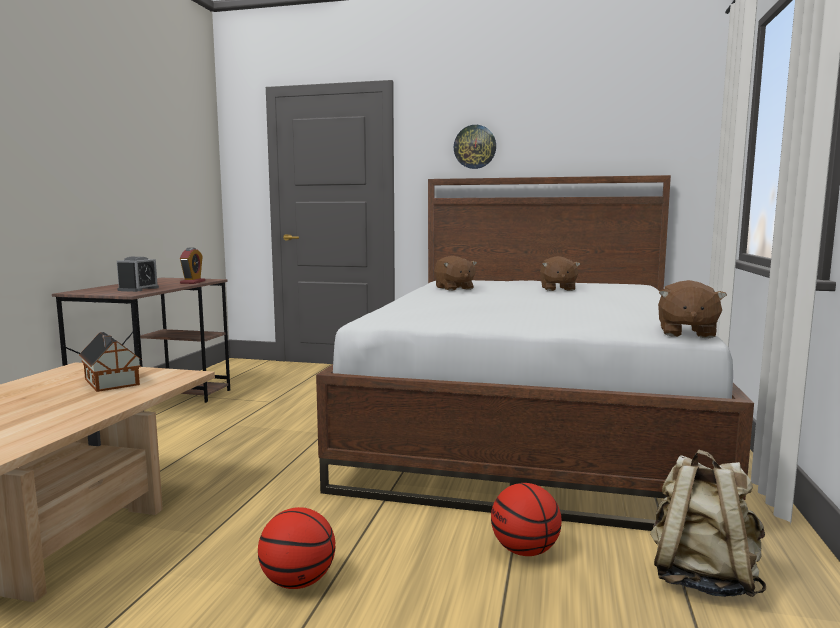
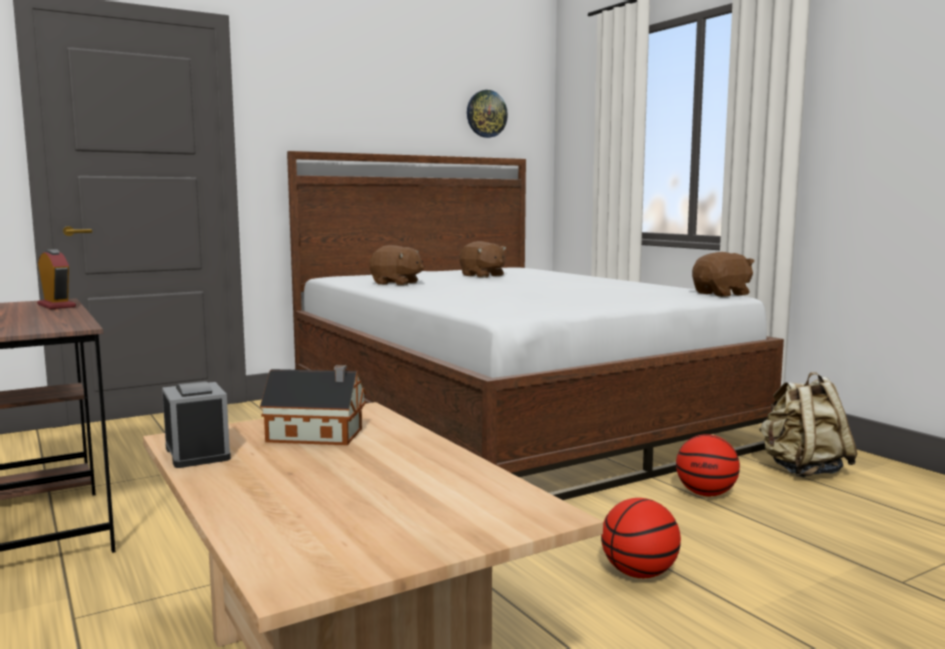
camera: 45 degrees left, 0 degrees up
alarm clock [117,257,159,292] -> alarm clock moved to [162,381,231,468]
wall clock [454,125,496,169] -> wall clock moved to [467,90,508,138]
brown plush toy [658,280,727,338] -> brown plush toy turned 90 degrees counterclockwise [692,252,755,297]

